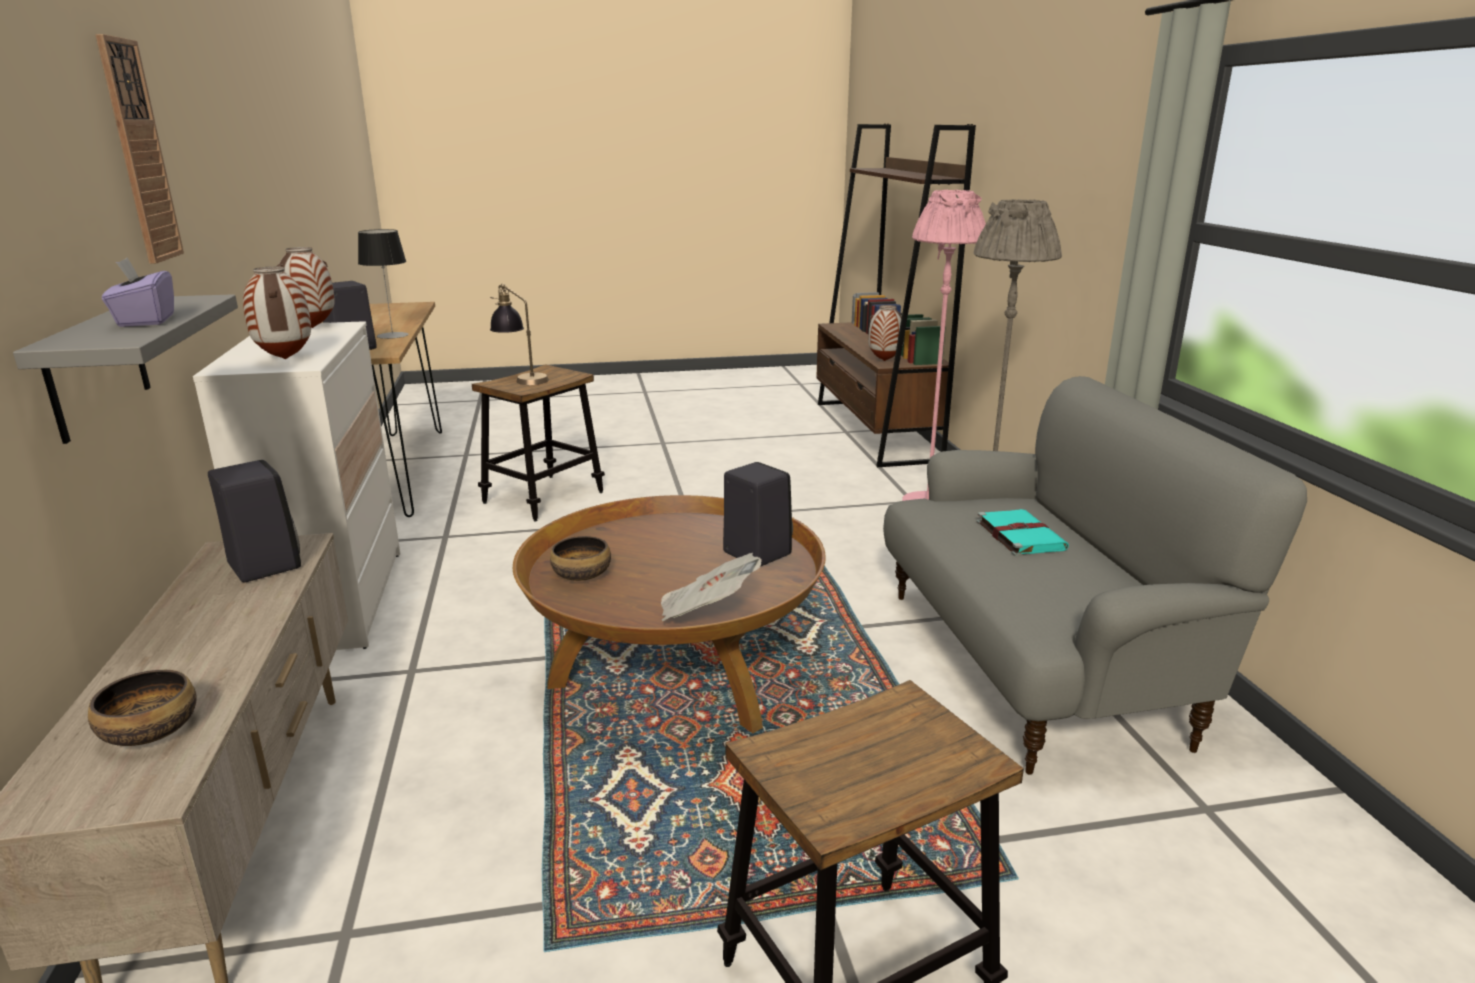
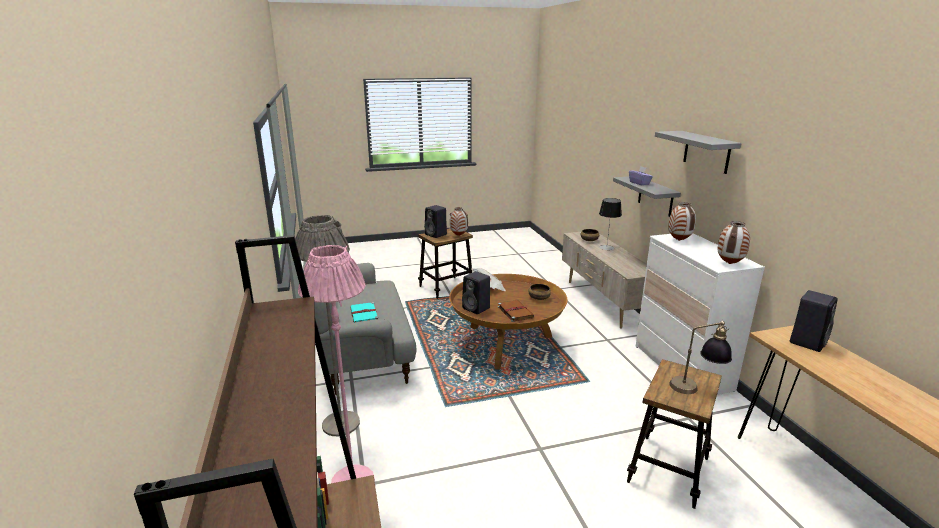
camera: 175 degrees right, 0 degrees up
wall clock [95,34,184,264] -> grey shelf [655,131,742,174]
black speaker [208,460,301,582] -> black speaker moved to [424,205,447,238]
table lamp [358,229,409,339] -> table lamp moved to [599,198,622,250]
vase [868,305,904,361] -> vase moved to [450,207,468,236]
none -> brown book [498,300,534,322]

